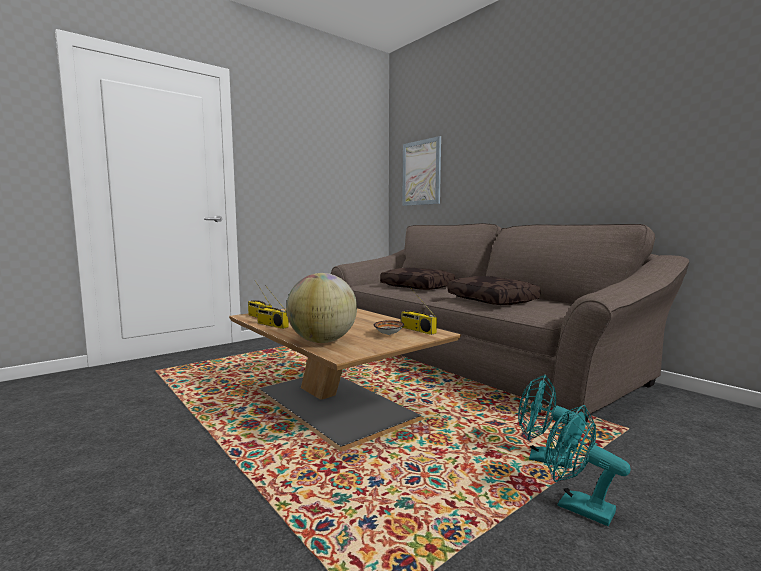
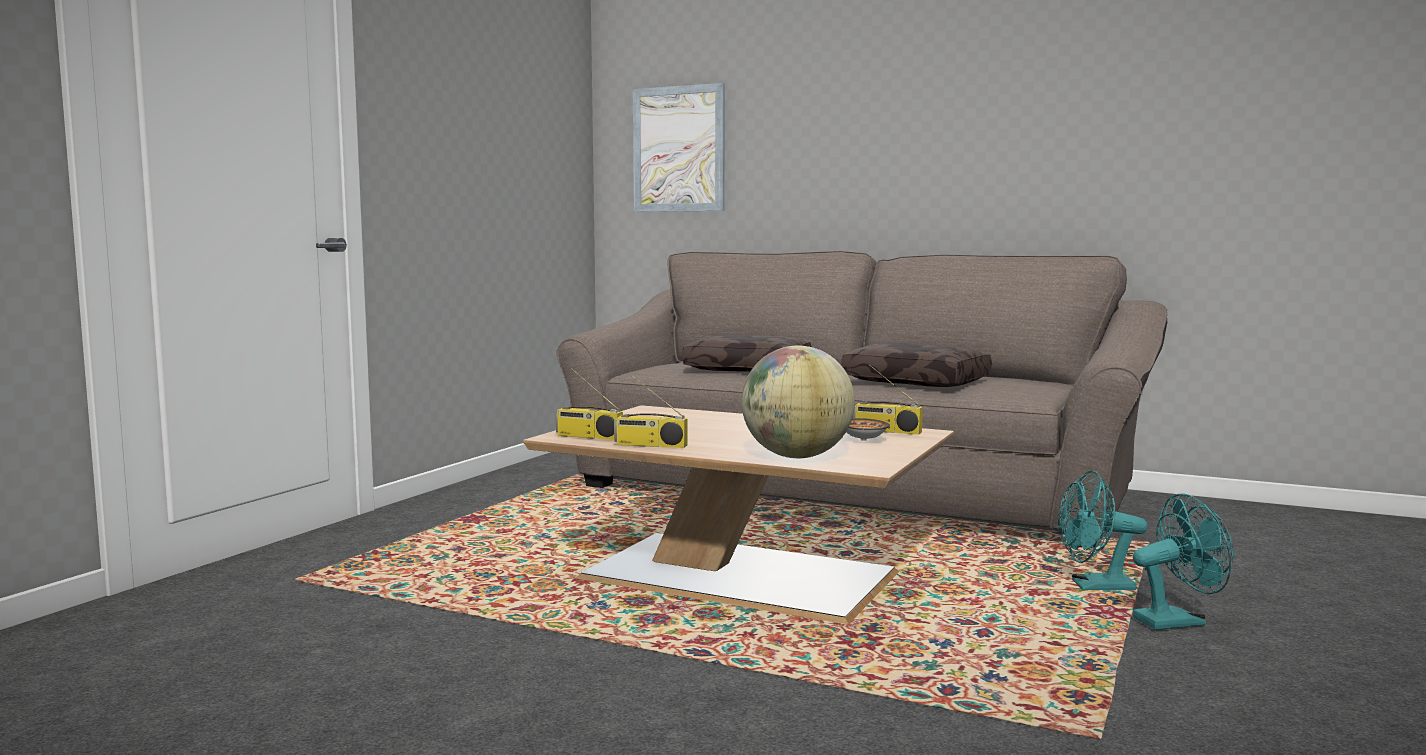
camera: 25 degrees left, 0 degrees up
turquoise fan [545,405,631,526] -> turquoise fan turned 150 degrees clockwise [1133,493,1234,630]

